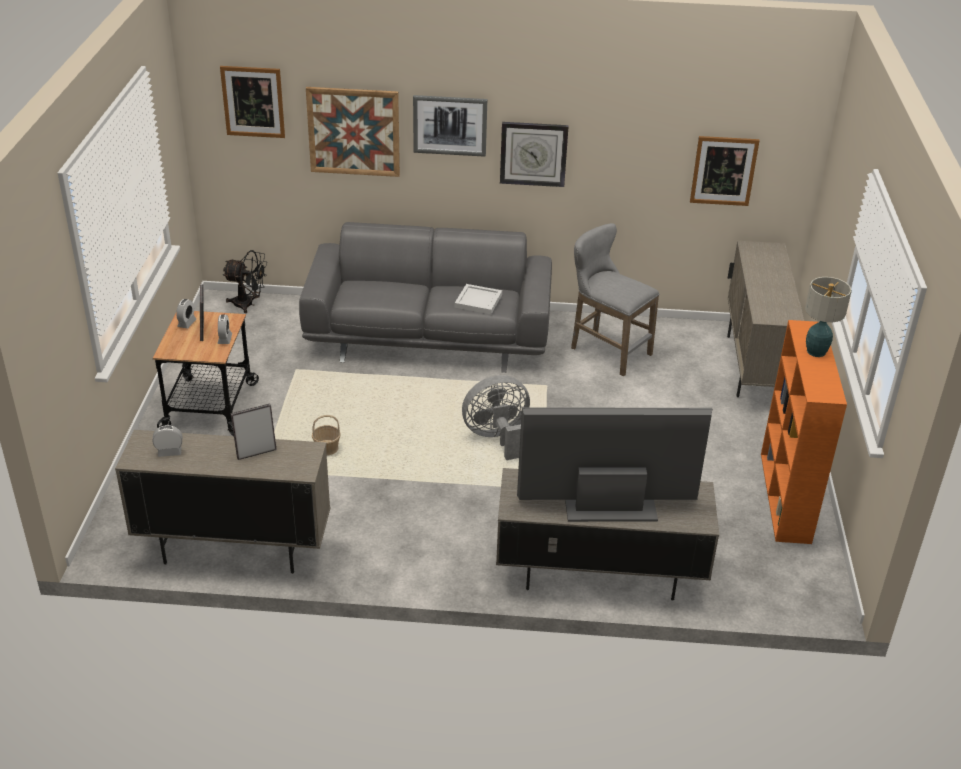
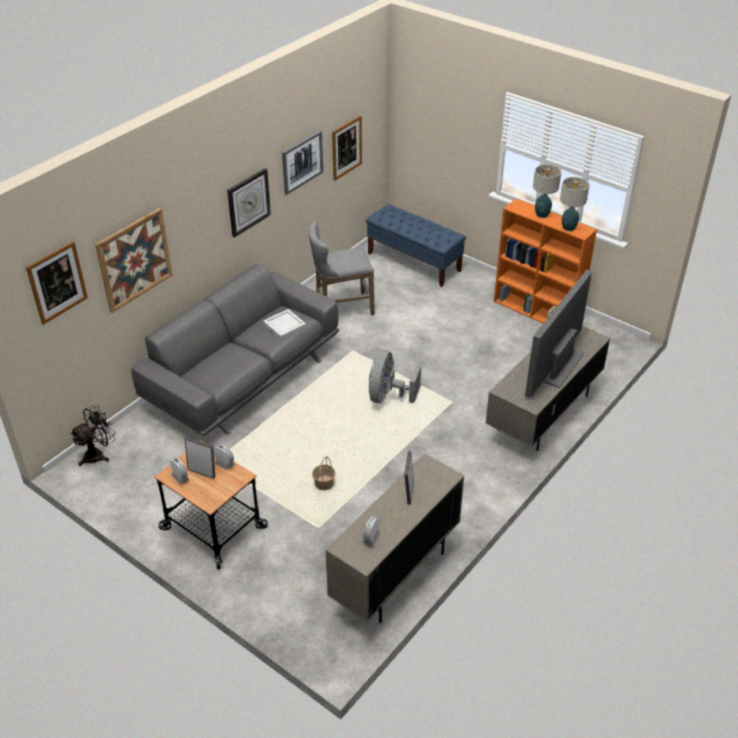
camera: 55 degrees left, 5 degrees up
picture [413,95,487,157] -> picture moved to [282,130,323,195]
beige cabinet [727,241,804,397] -> blue bench [366,204,466,287]
none -> table lamp [560,177,590,231]

